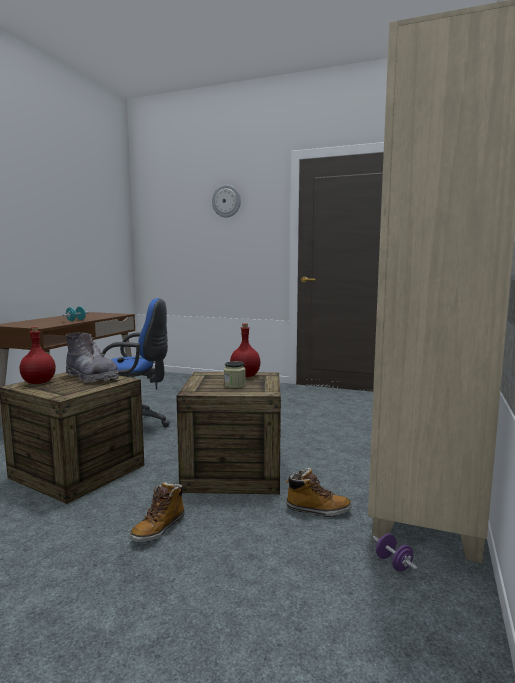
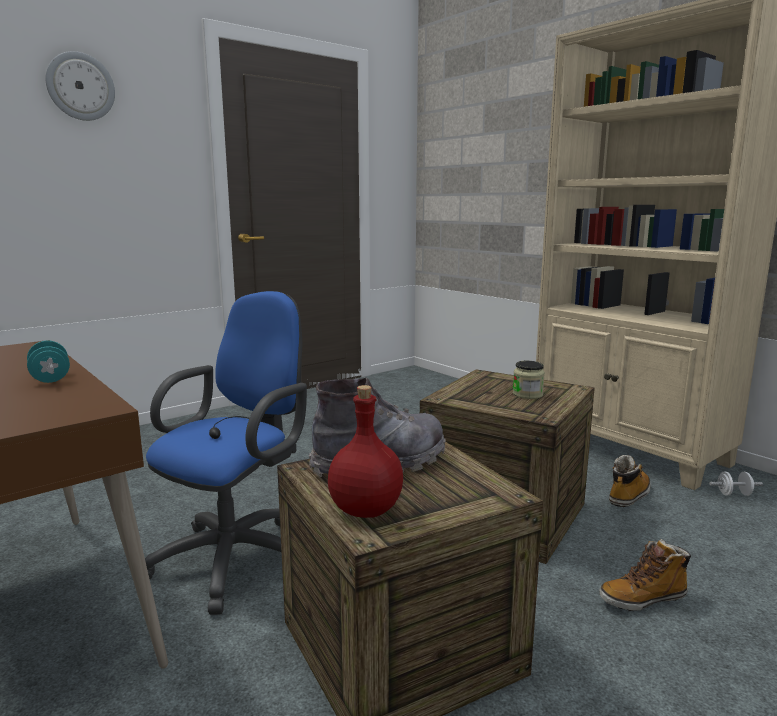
camera: 60 degrees left, 5 degrees up
boot [130,482,185,543] -> boot turned 105 degrees clockwise [600,539,691,611]
red bottle [230,323,260,377] -> none
purple dumbbell [372,533,418,572] -> white dumbbell [709,471,763,496]

